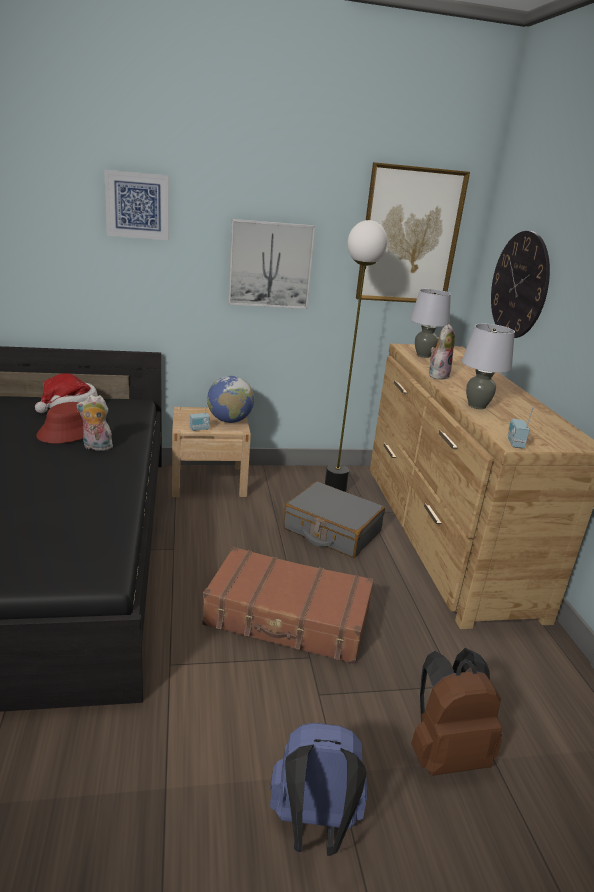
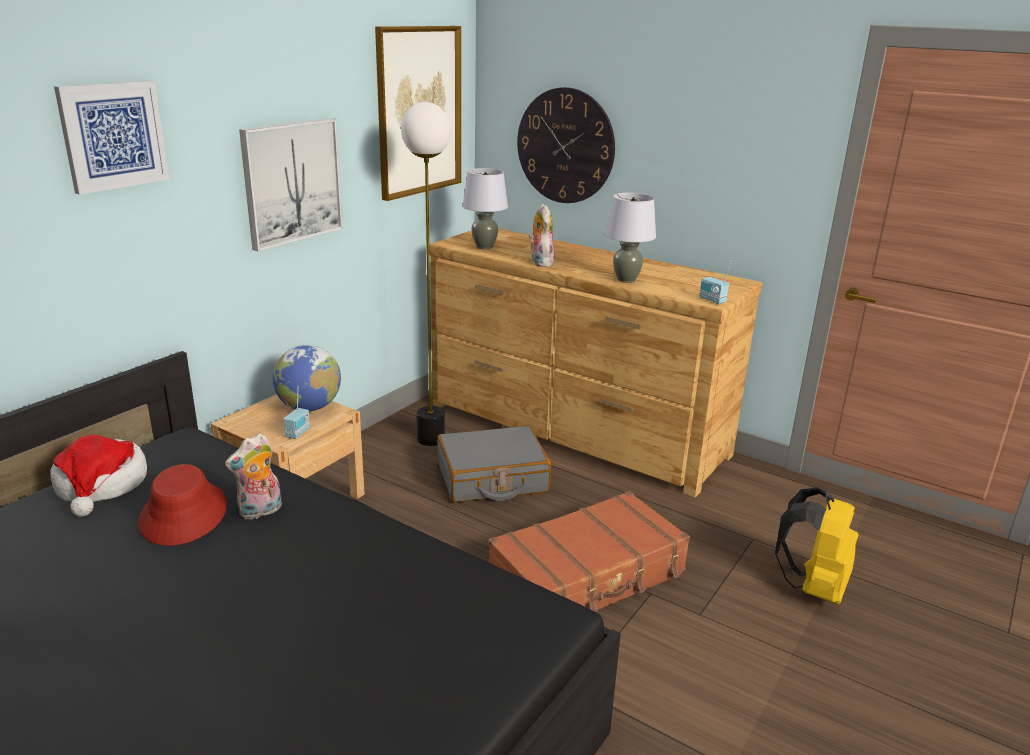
camera: 45 degrees left, 0 degrees up
blue backpack [270,723,367,856] -> none
brown backpack [411,648,502,776] -> yellow backpack [775,487,858,604]

